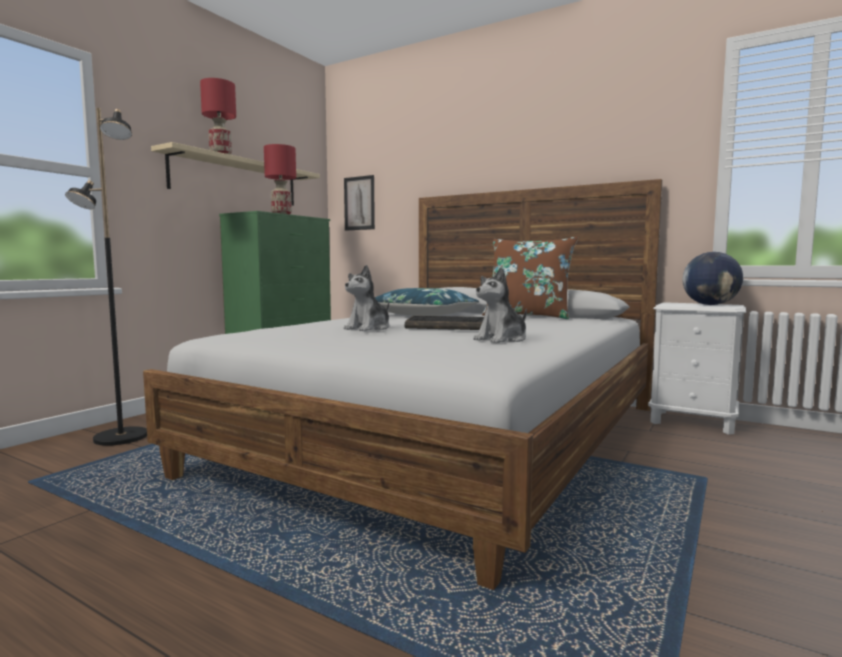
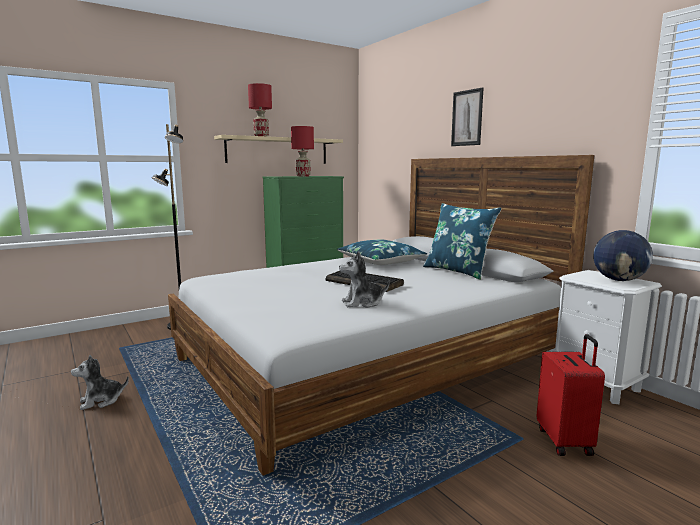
camera: 25 degrees right, 5 degrees up
picture [344,175,375,231] -> picture moved to [451,87,483,146]
plush toy [344,265,389,331] -> plush toy moved to [71,355,129,410]
brown pillow [482,237,578,319] -> blue pillow [423,203,502,280]
none -> red suitcase [536,334,605,456]

